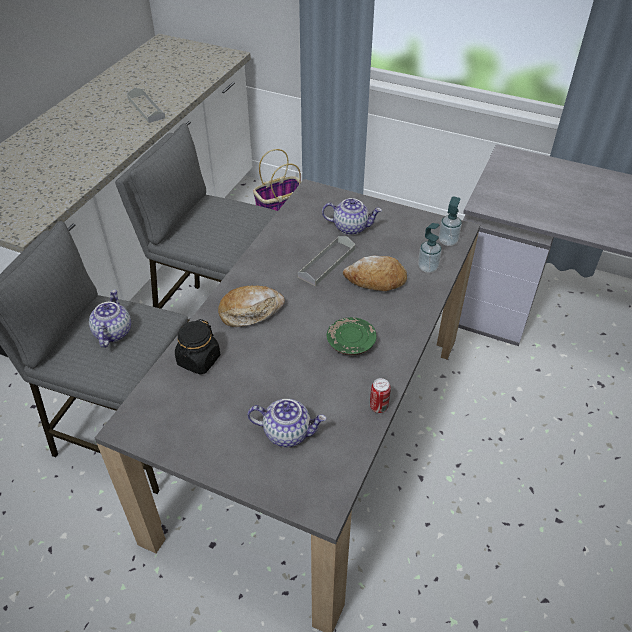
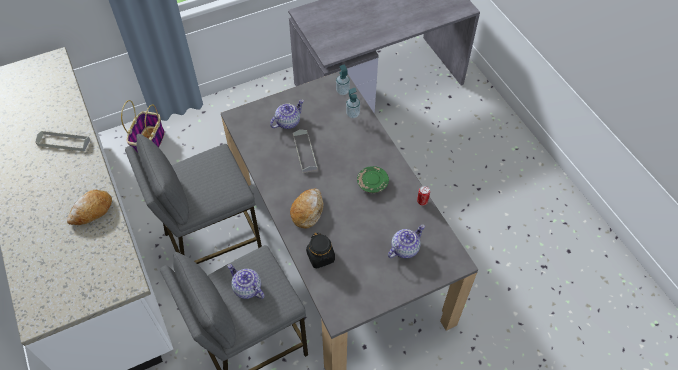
camera: 50 degrees left, 10 degrees up
bread [343,256,407,291] -> bread moved to [67,190,112,225]

